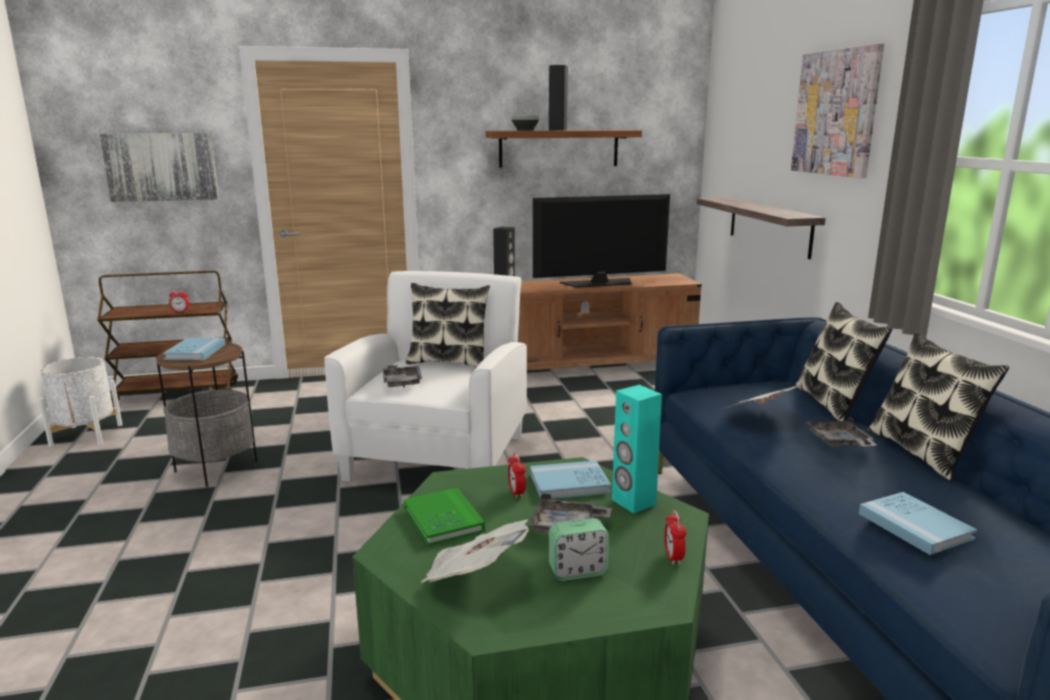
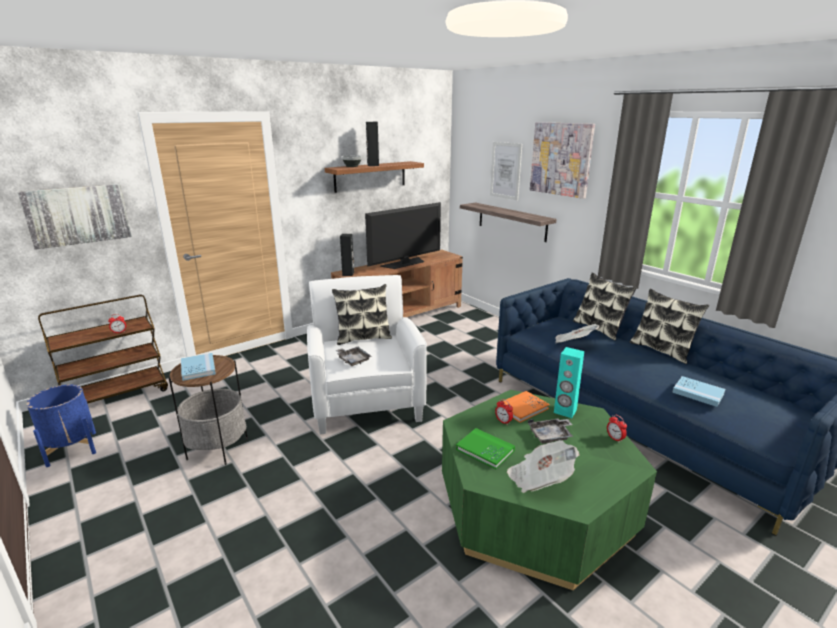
camera: 25 degrees left, 5 degrees up
white planter [39,357,122,447] -> blue planter [27,384,96,467]
blue book [530,460,611,499] -> orange book [503,391,550,423]
alarm clock [549,518,610,581] -> none
grey tray [806,417,877,448] -> none
none -> picture [490,142,522,200]

